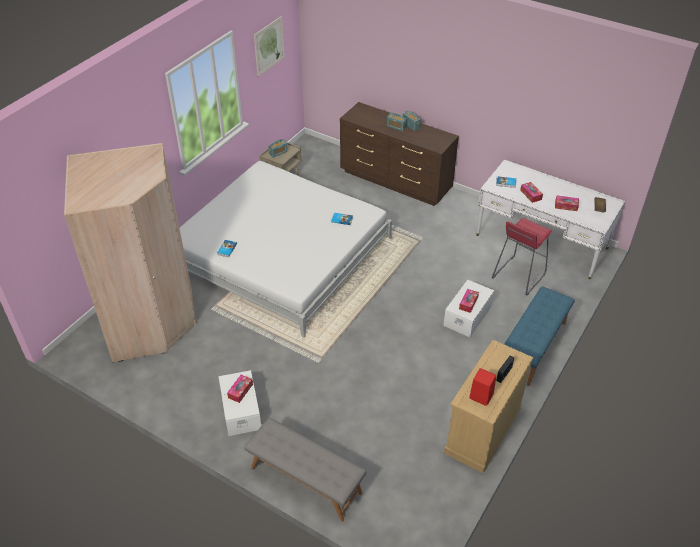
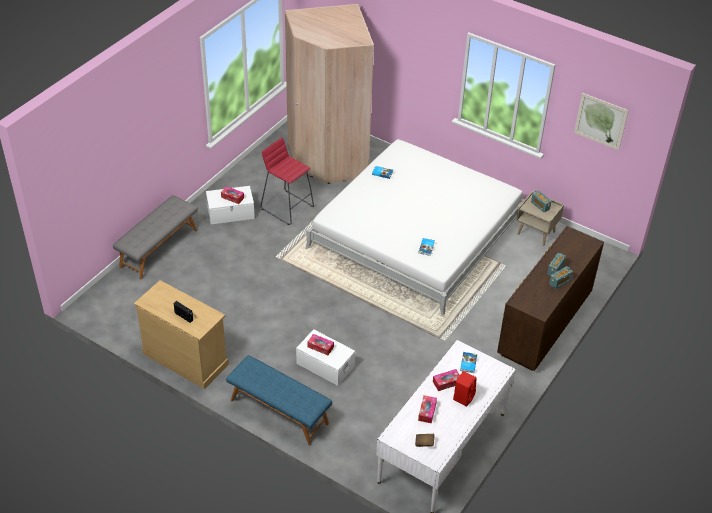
camera: 90 degrees right, 0 degrees up
red speaker [469,368,496,406] -> red speaker moved to [453,371,476,406]
red stool [492,218,552,295] -> red stool moved to [260,137,314,225]

